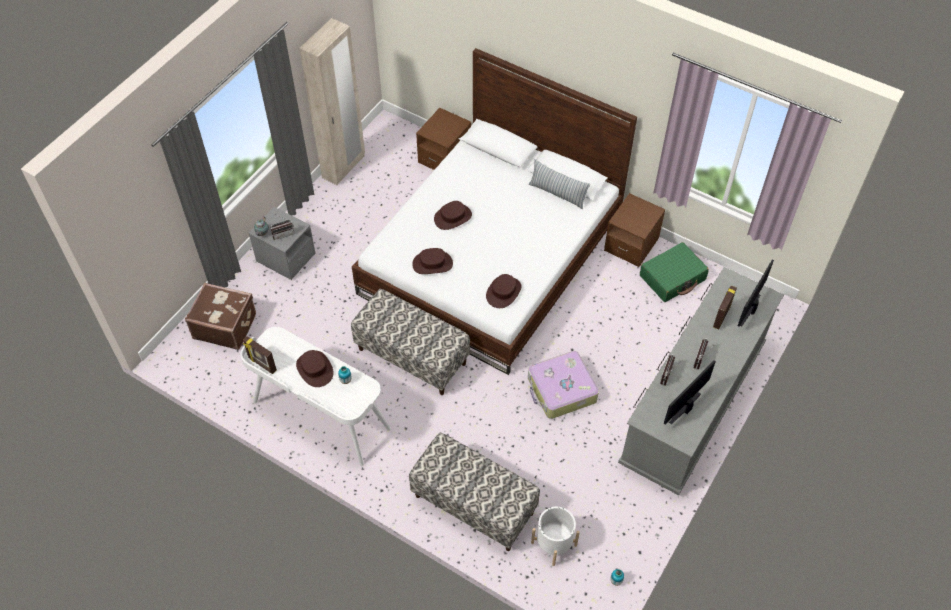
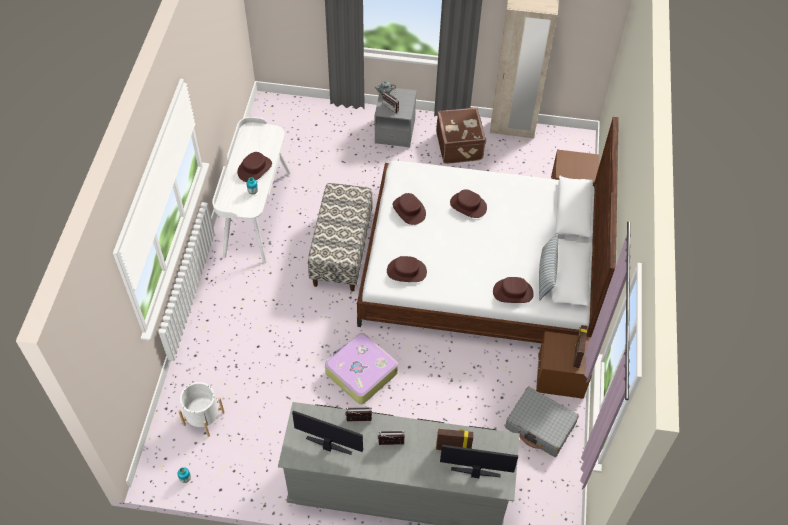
camera: 65 degrees right, 0 degrees up
brown suitcase [185,283,256,350] -> brown suitcase moved to [436,107,486,164]
picture frame [243,336,277,374] -> picture frame moved to [573,325,588,368]
bench [409,432,540,551] -> none
green suitcase [640,242,709,302] -> grey suitcase [505,387,579,457]
none -> brown hat [493,277,534,303]

